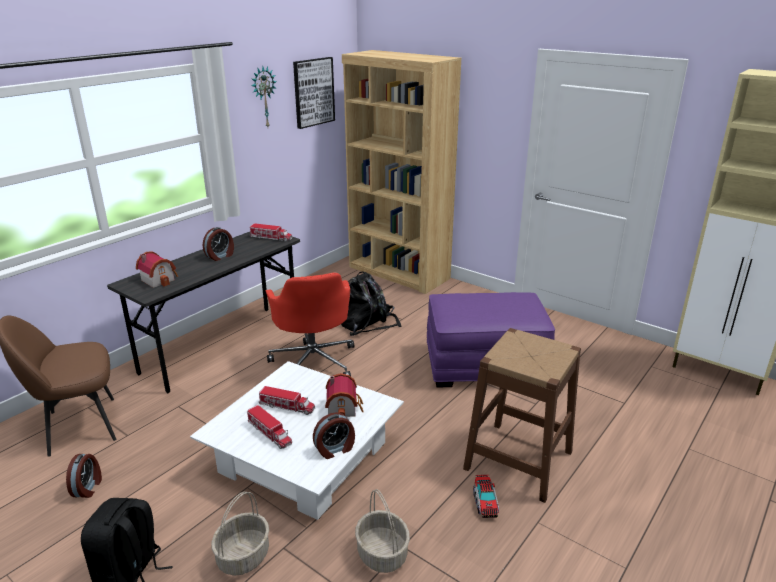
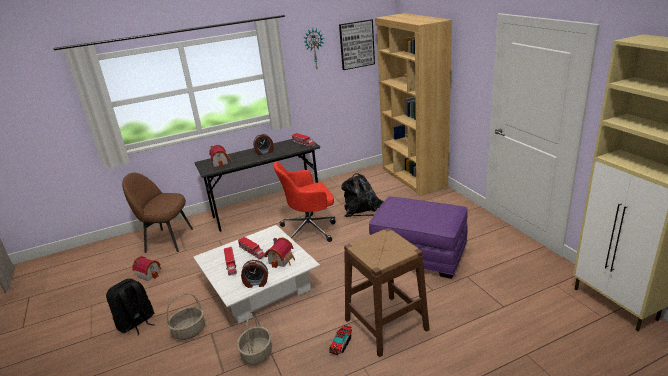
camera: 30 degrees right, 0 degrees up
alarm clock [66,454,102,498] -> toy house [133,256,161,281]
red office chair [266,272,354,376] -> red office chair turned 60 degrees clockwise [274,162,336,242]

